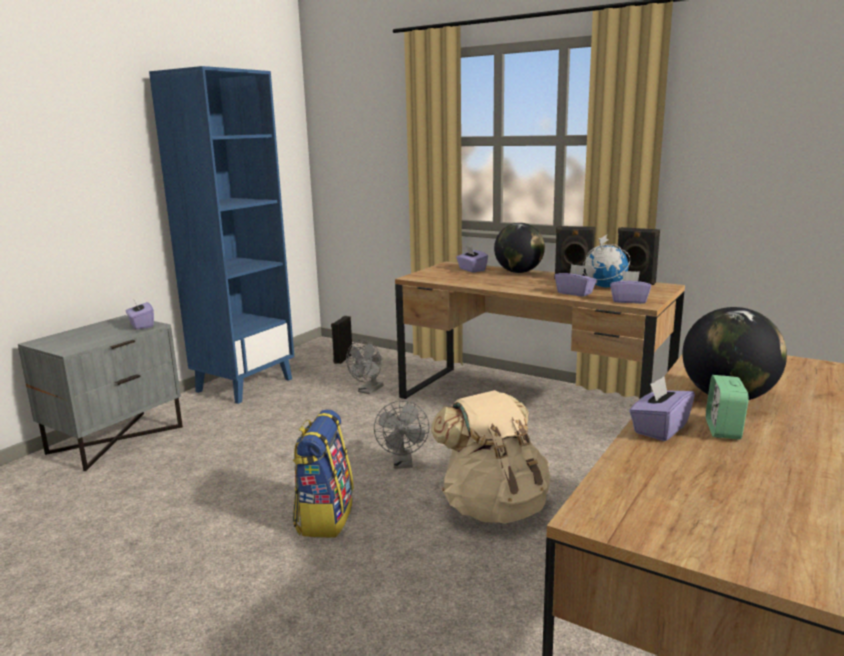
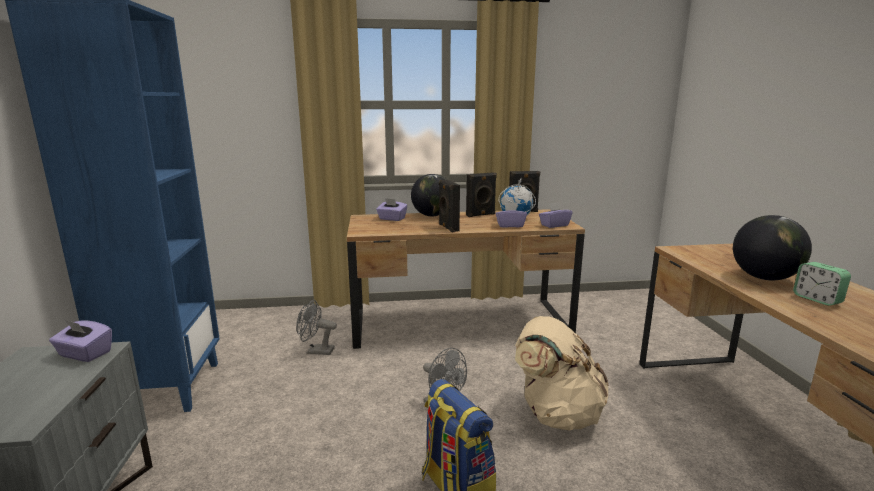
camera: 40 degrees left, 0 degrees up
black speaker [331,316,352,364] -> black speaker moved to [439,180,460,233]
grey fan [346,340,384,394] -> grey fan turned 105 degrees clockwise [296,300,337,355]
purple tissue box [629,376,695,441] -> none

